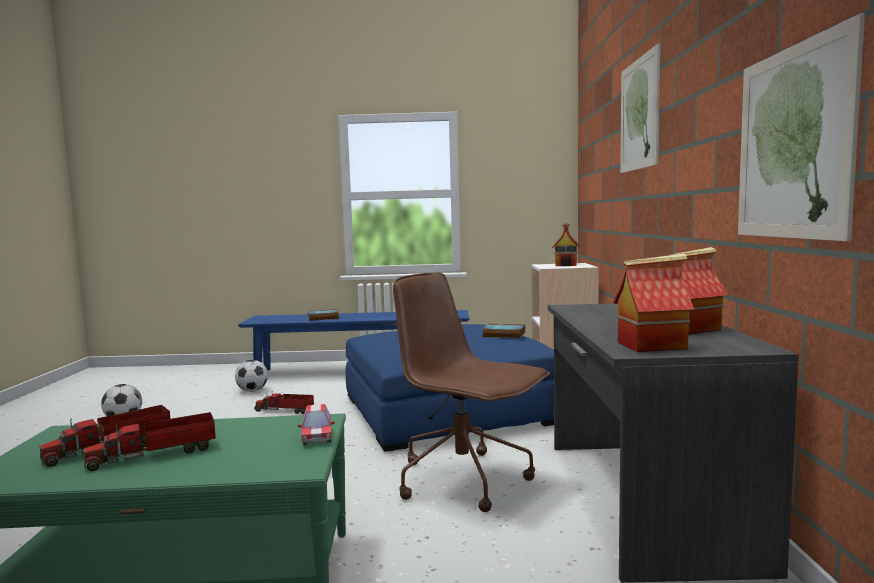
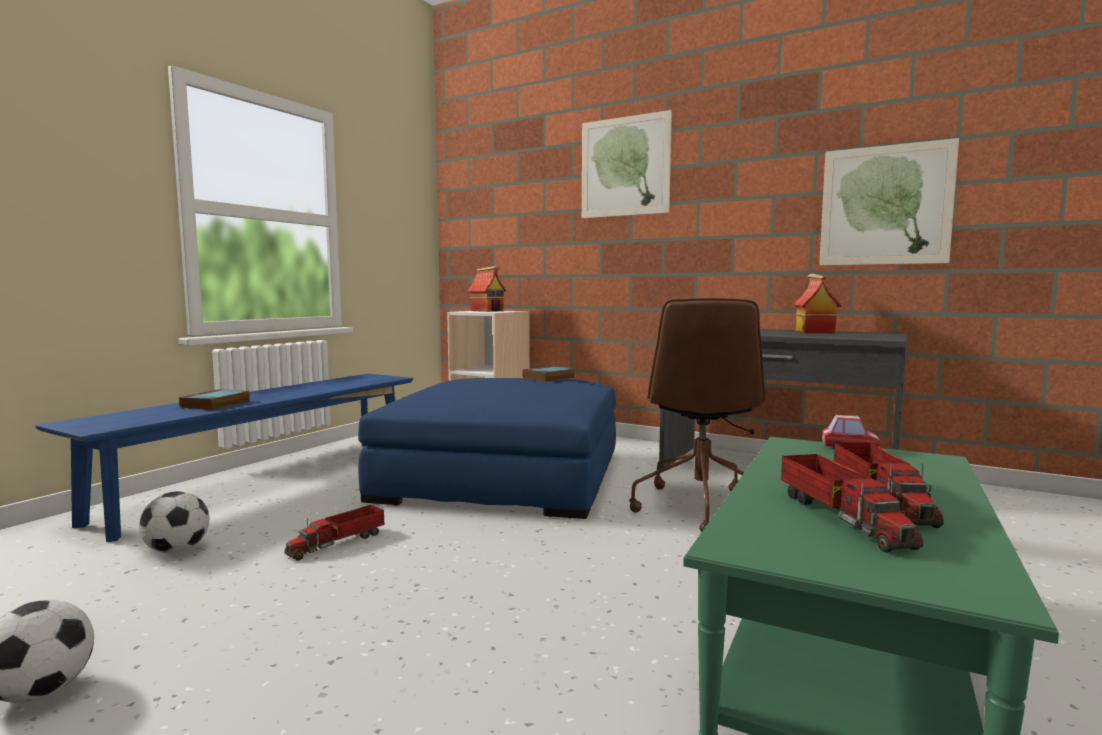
camera: 60 degrees left, 0 degrees up
brown office chair [393,273,550,512] -> brown office chair turned 60 degrees counterclockwise [629,298,765,532]
toy house [613,253,694,352] -> none

